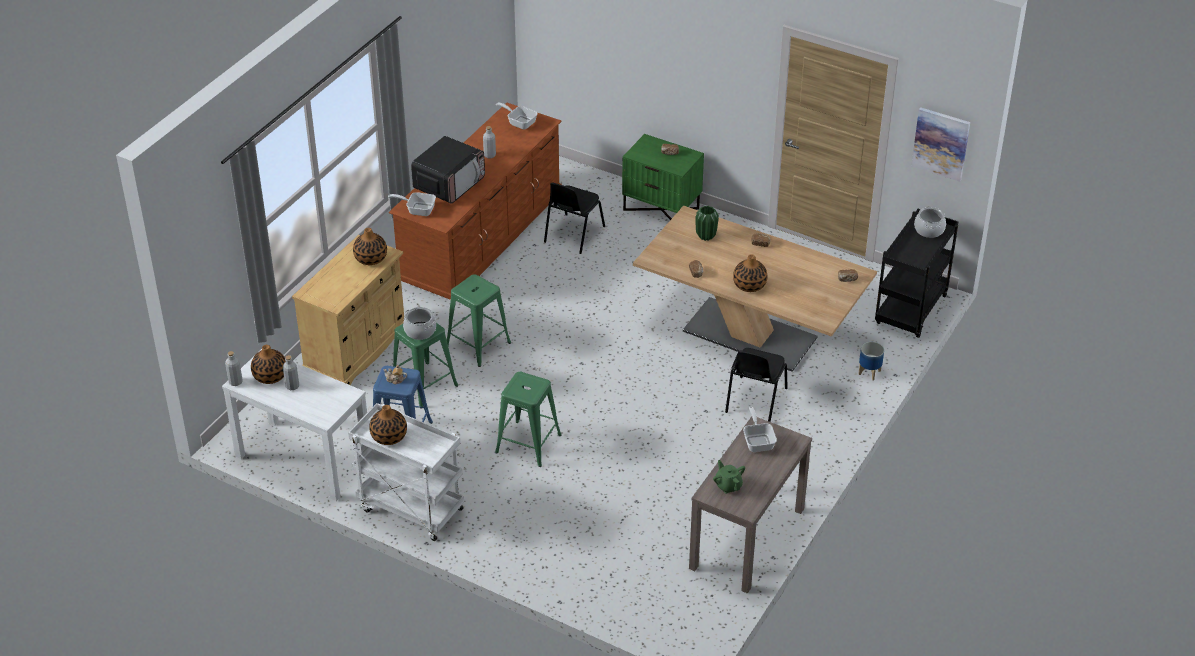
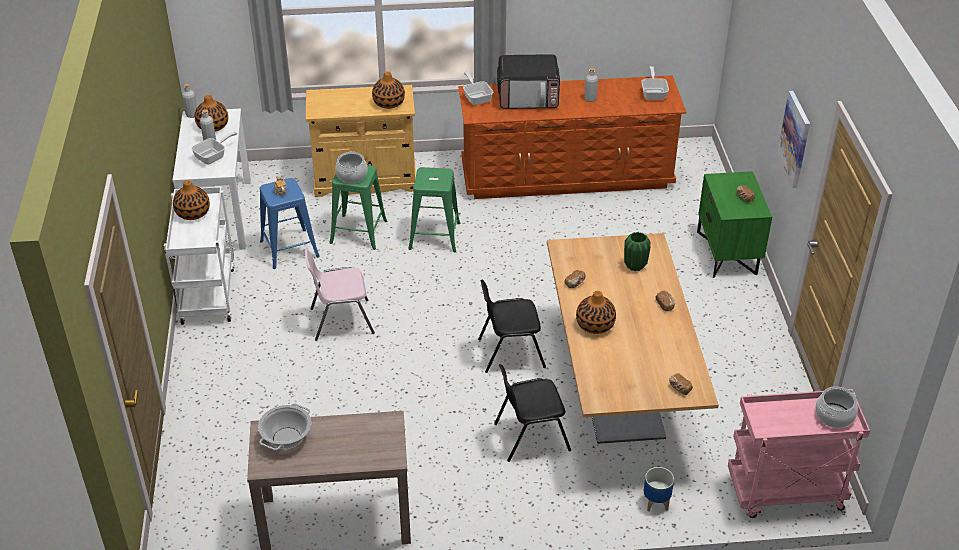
camera: 55 degrees right, 0 degrees up
green stool [495,372,562,467] -> pink chair [305,249,375,341]
black chair [544,183,605,254] -> black chair moved to [478,279,546,373]
green teapot [713,460,745,494] -> cooking pot [258,404,312,450]
frying pan [743,407,777,452] -> frying pan moved to [191,132,237,165]
black cart [875,209,958,338] -> pink cart [728,389,870,518]
picture [911,107,970,182] -> picture moved to [777,91,810,188]

